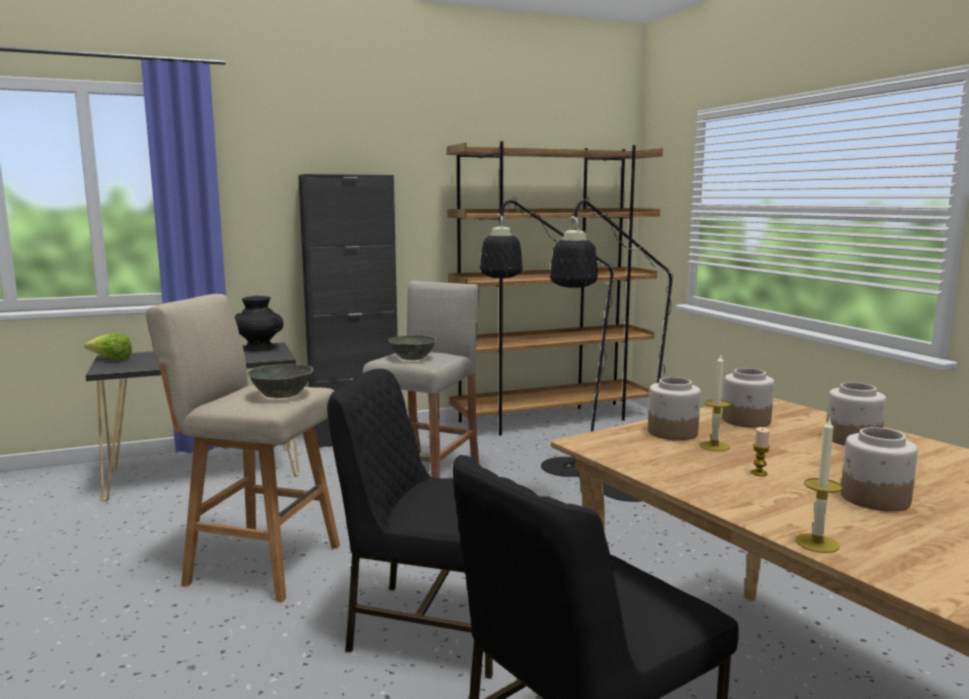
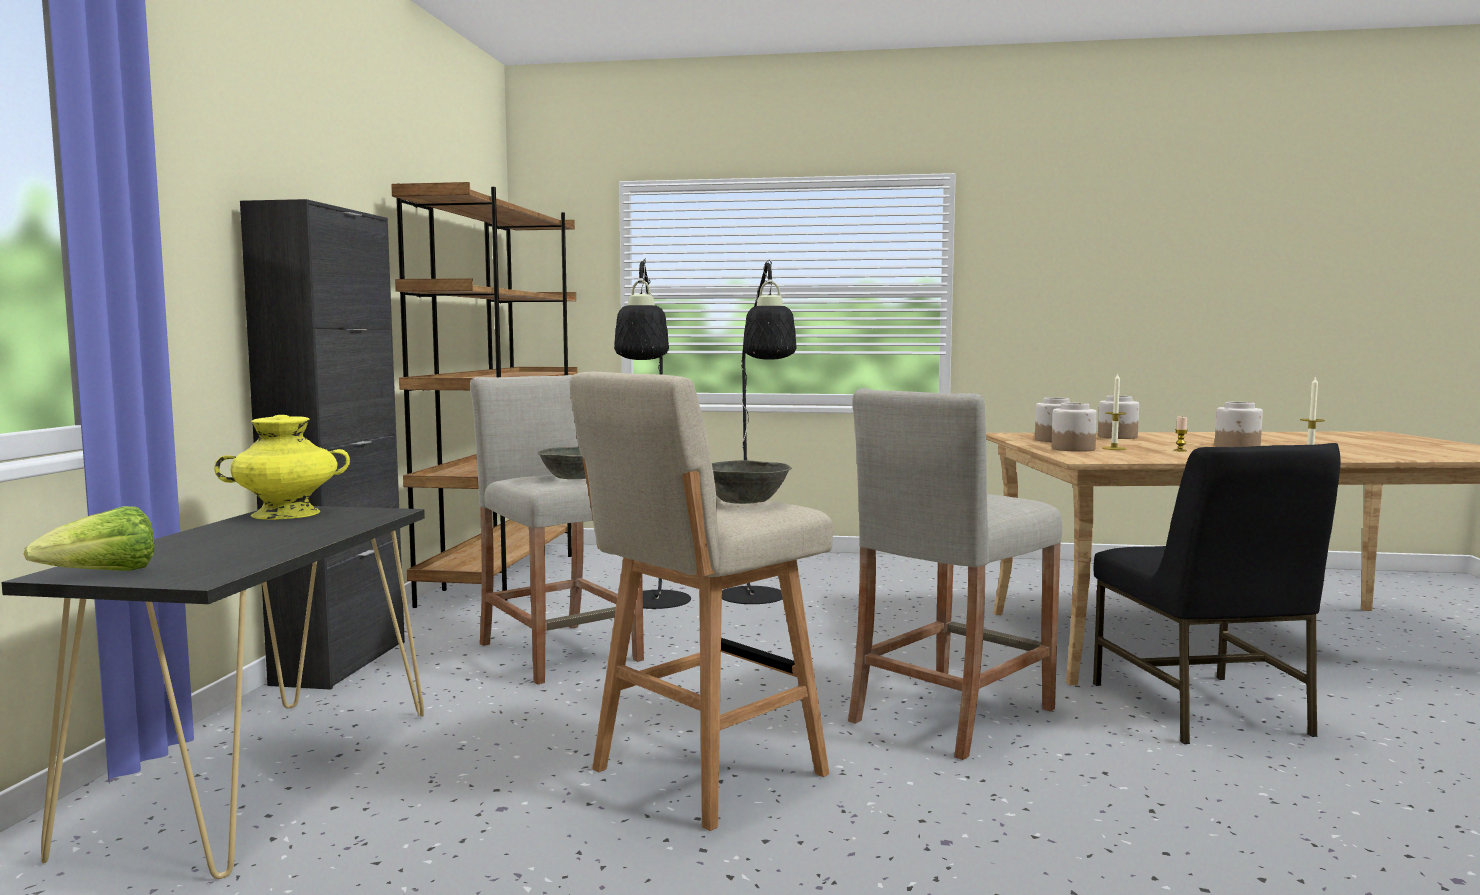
camera: 60 degrees left, 5 degrees down
black vase [235,296,283,351] -> yellow vase [214,415,350,520]
black chair [327,369,493,679] -> beige stool [848,388,1062,760]

